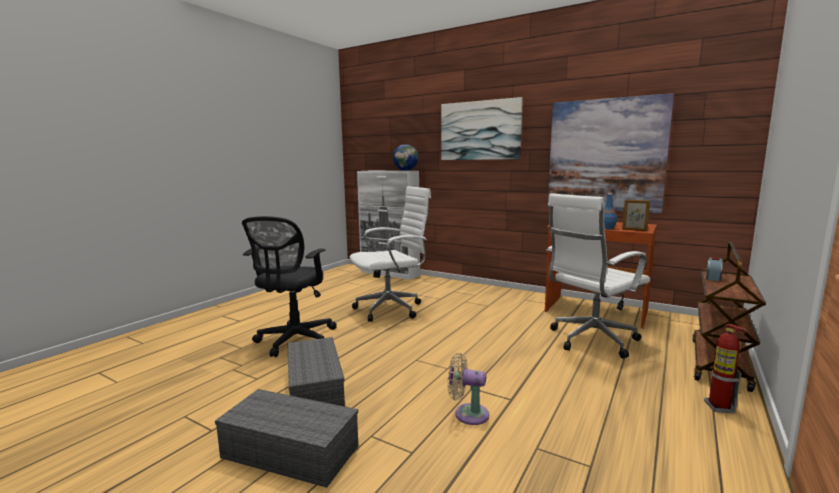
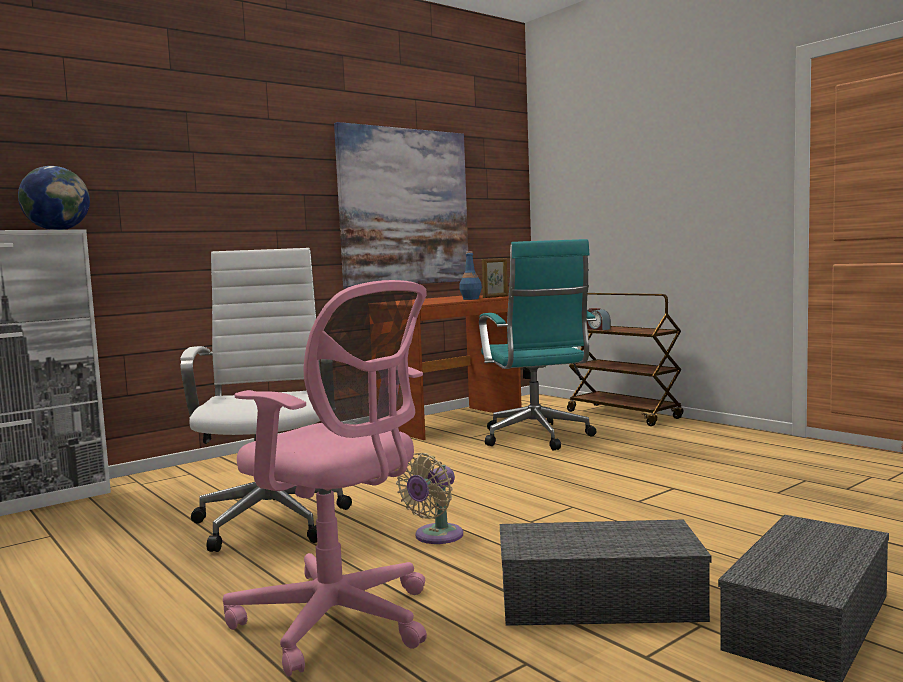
camera: 70 degrees left, 5 degrees down
black office chair [242,216,337,357] -> pink office chair [223,280,427,677]
picture [441,97,523,160] -> none
beige fan [448,353,489,425] -> beige fan moved to [396,453,463,544]
white office chair [546,193,650,359] -> turquoise office chair [479,239,596,451]
fire extinguisher [704,324,746,413] -> none

